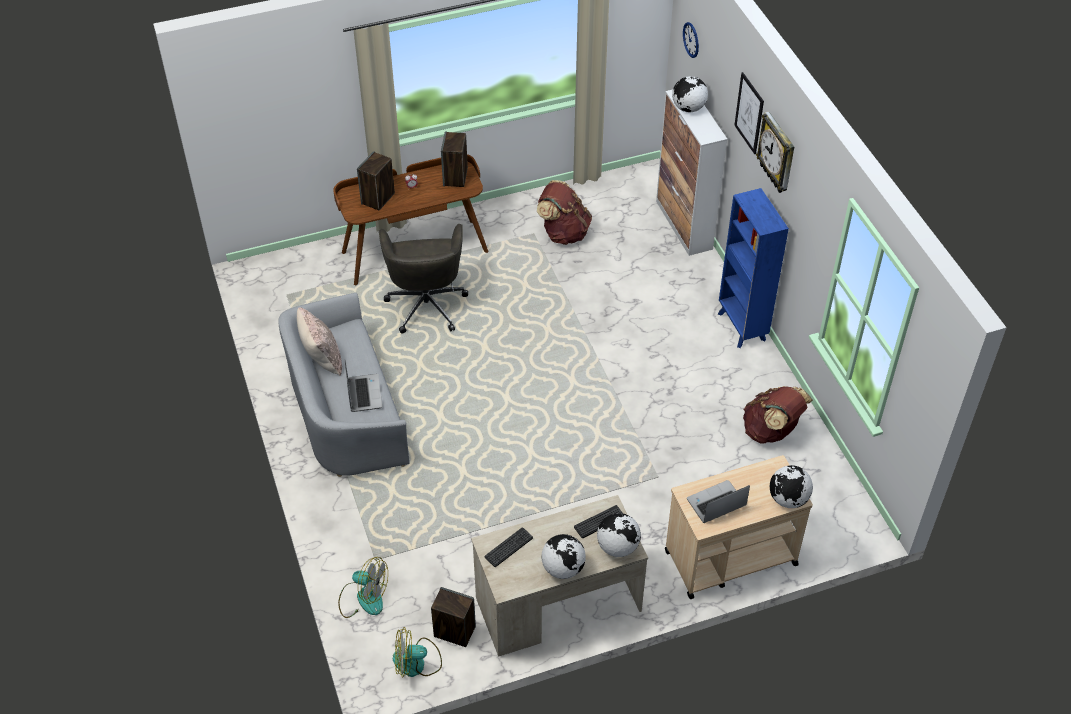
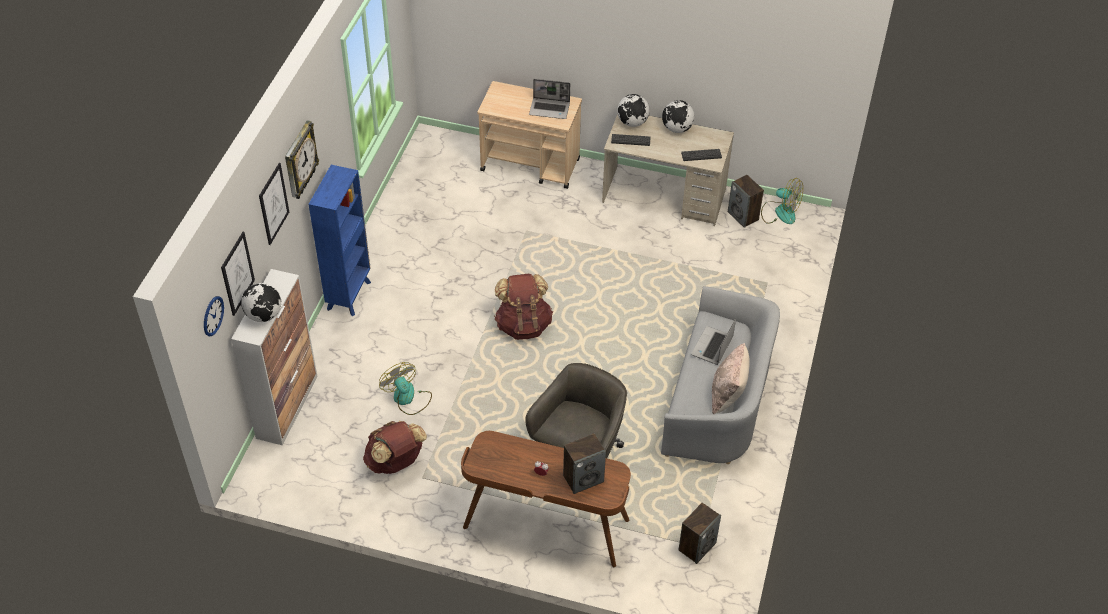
camera: 145 degrees left, 0 degrees up
fan [338,557,388,618] -> fan moved to [379,362,432,415]
speaker [441,132,468,187] -> speaker moved to [679,503,721,564]
brown backpack [743,386,813,444] -> brown backpack moved to [494,274,553,340]
globe [770,465,813,508] -> none
none -> picture [221,232,255,316]

